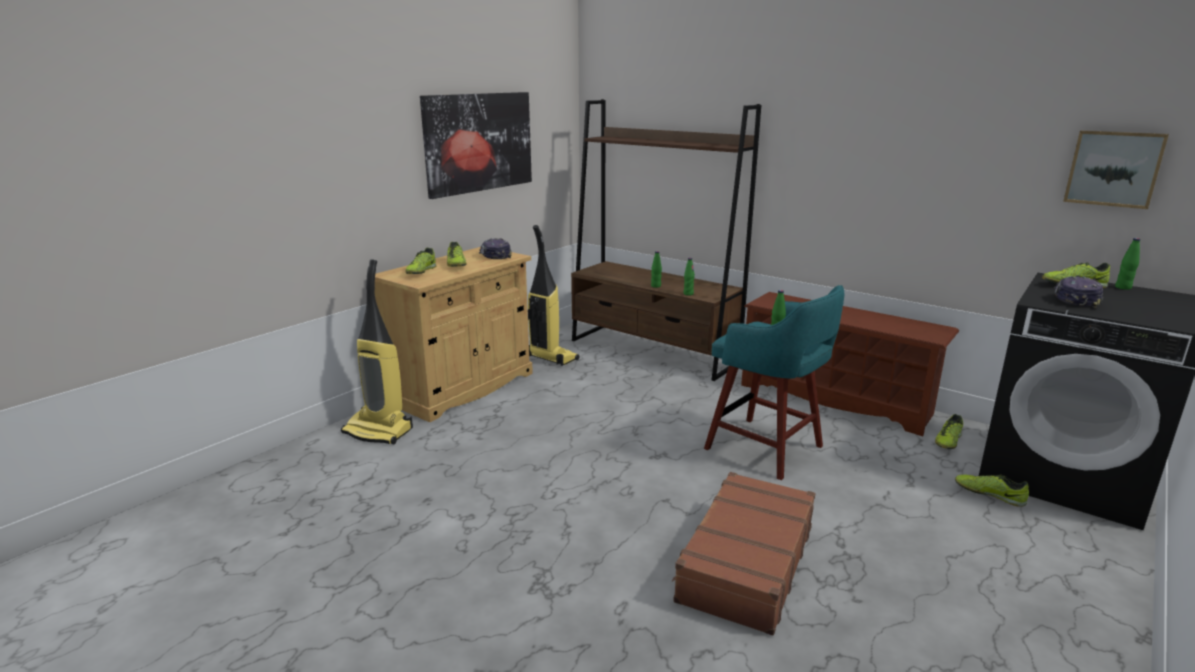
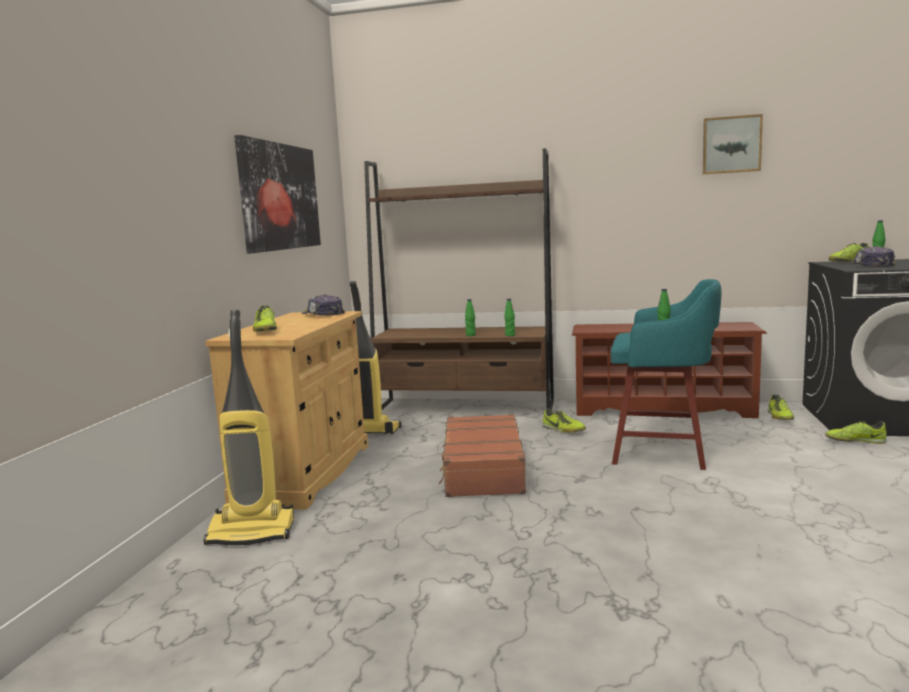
camera: 25 degrees left, 10 degrees down
shoe [447,242,466,267] -> shoe moved to [542,408,586,433]
brown suitcase [672,472,815,636] -> brown suitcase moved to [439,414,526,497]
picture [1063,130,1169,209] -> picture moved to [703,114,763,174]

